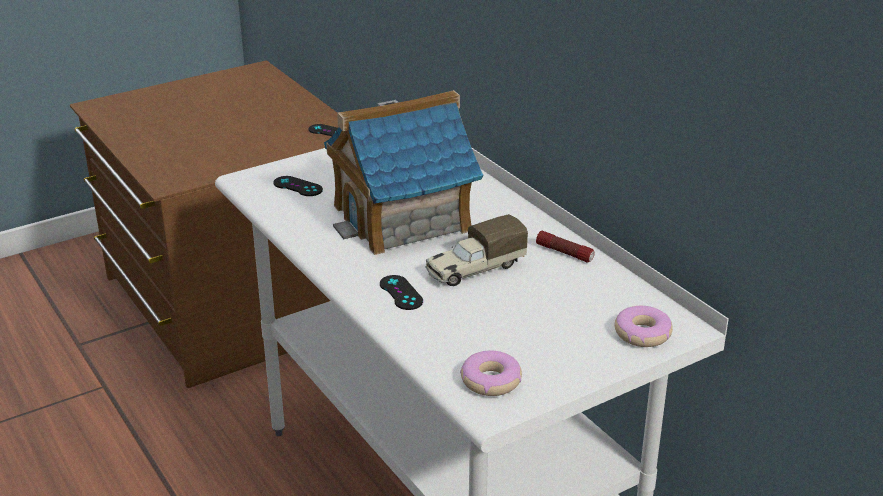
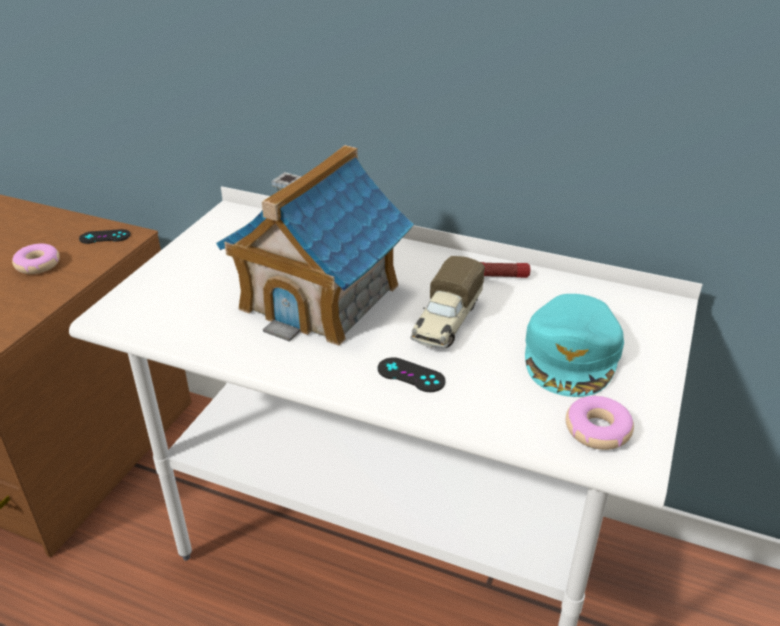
camera: 35 degrees left, 5 degrees up
black game controller [274,176,323,196] -> none
donut [615,306,673,347] -> donut moved to [12,244,60,274]
none -> turquoise cap [525,294,624,397]

